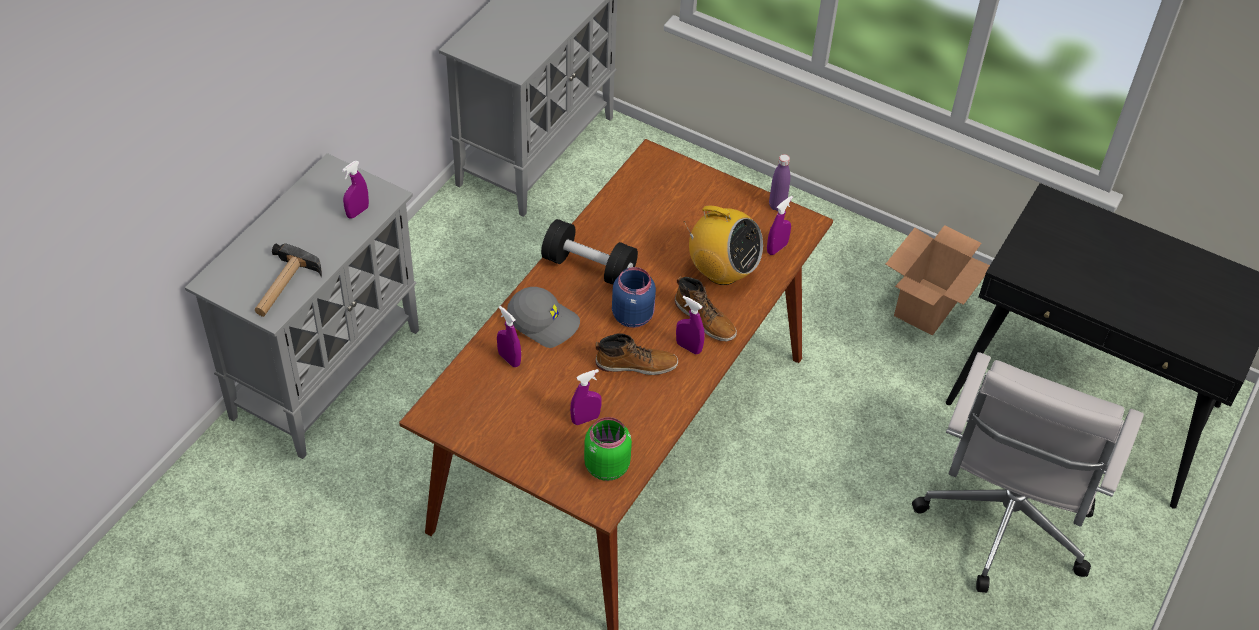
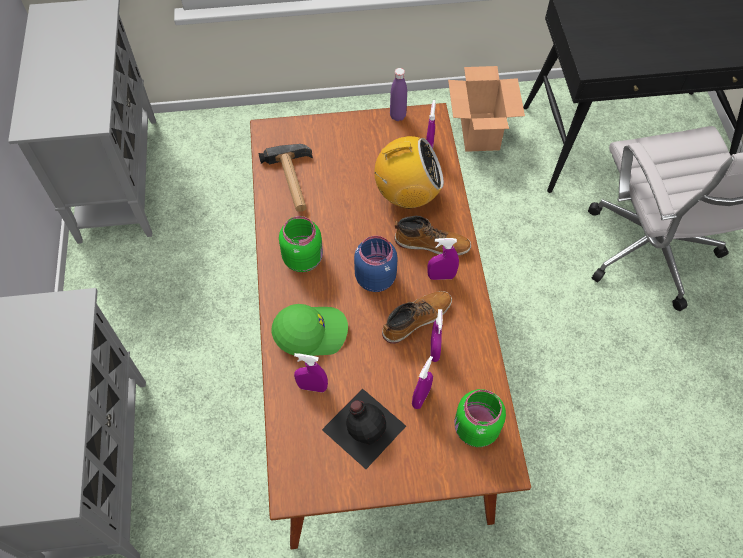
camera: 35 degrees left, 10 degrees up
hammer [255,243,322,317] -> hammer moved to [258,144,313,212]
purple spray bottle [342,161,369,219] -> purple spray bottle moved to [431,309,443,362]
grey cap [507,287,580,348] -> green cap [272,304,348,356]
black dumbbell [541,219,638,284] -> green jar [279,216,323,272]
none -> black bottle [322,388,406,469]

